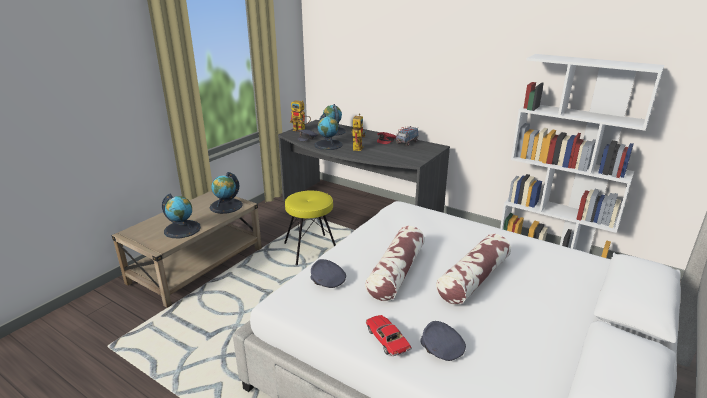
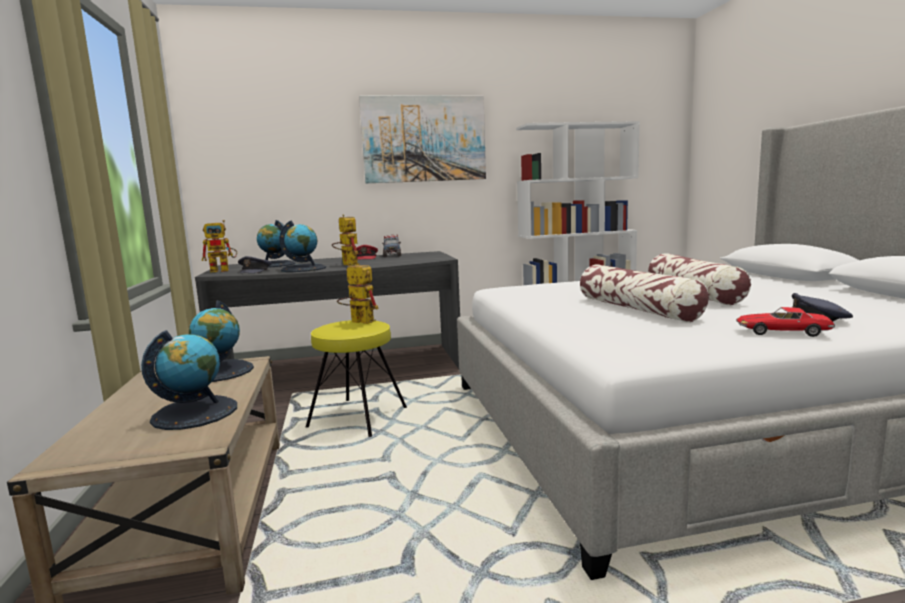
camera: 45 degrees left, 15 degrees down
grey cap [310,259,346,288] -> none
none -> toy robot [337,263,379,324]
none -> picture [359,95,486,183]

